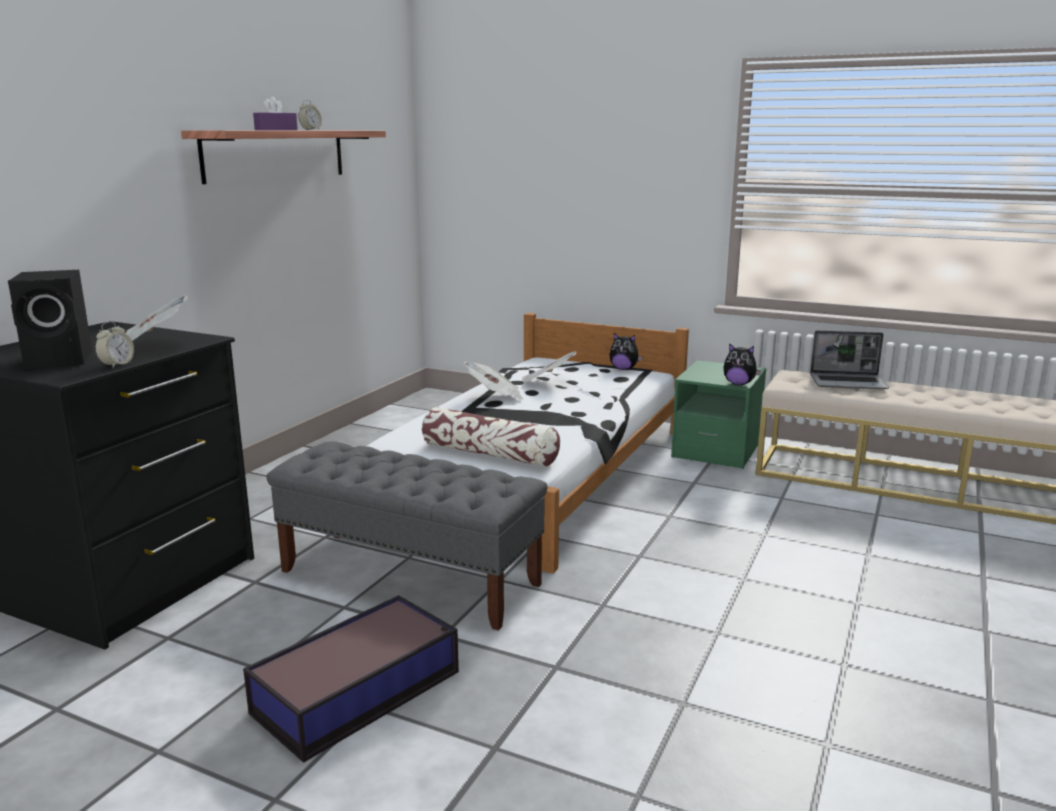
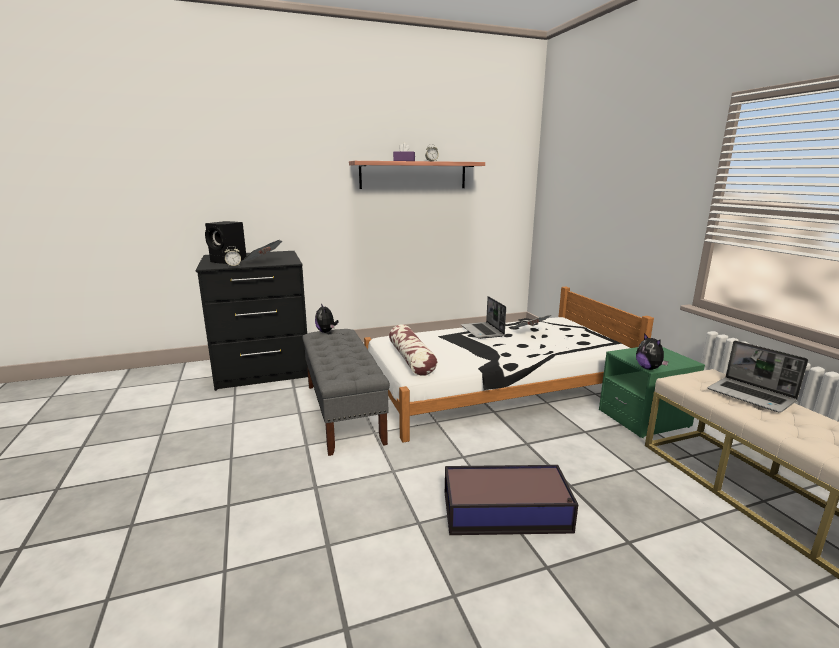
camera: 45 degrees right, 0 degrees up
storage box [243,595,459,763] -> storage box moved to [445,465,578,535]
newspaper [464,362,524,400] -> laptop [461,296,506,339]
plush toy [609,333,643,370] -> plush toy moved to [315,303,338,333]

